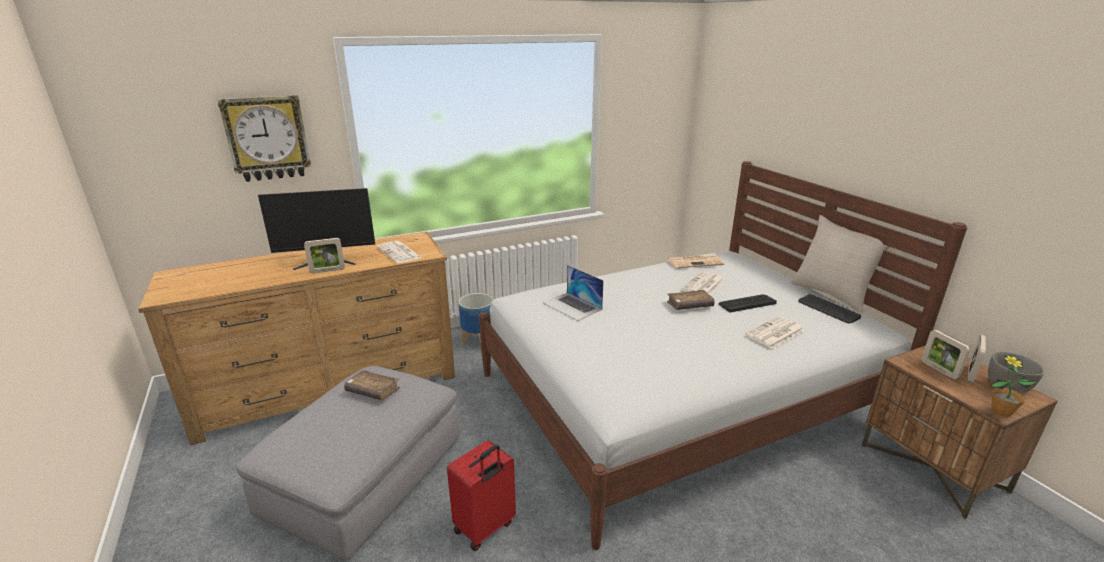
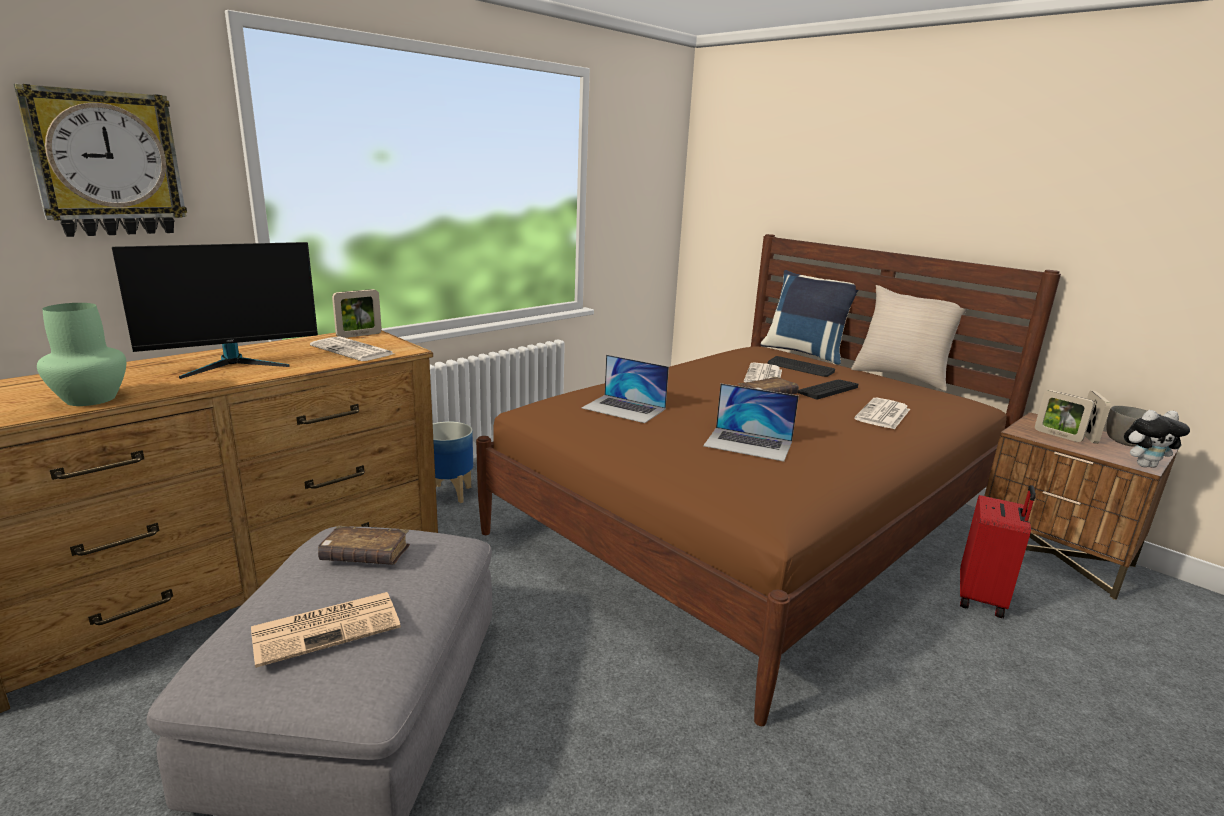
camera: 20 degrees left, 5 degrees down
picture frame [304,238,345,274] -> picture frame moved to [332,289,382,338]
red suitcase [447,440,516,551] -> red suitcase moved to [960,485,1036,618]
white bed [479,161,967,550] -> brown bed [476,234,1061,726]
newspaper [667,255,724,268] -> newspaper moved to [251,592,401,668]
keyboard [798,294,861,324] -> keyboard moved to [767,356,835,377]
potted plant [991,355,1036,417] -> plush toy [1124,410,1190,468]
none -> green vase [37,303,126,406]
none -> laptop [703,383,799,462]
none -> blue pillow [760,270,859,365]

